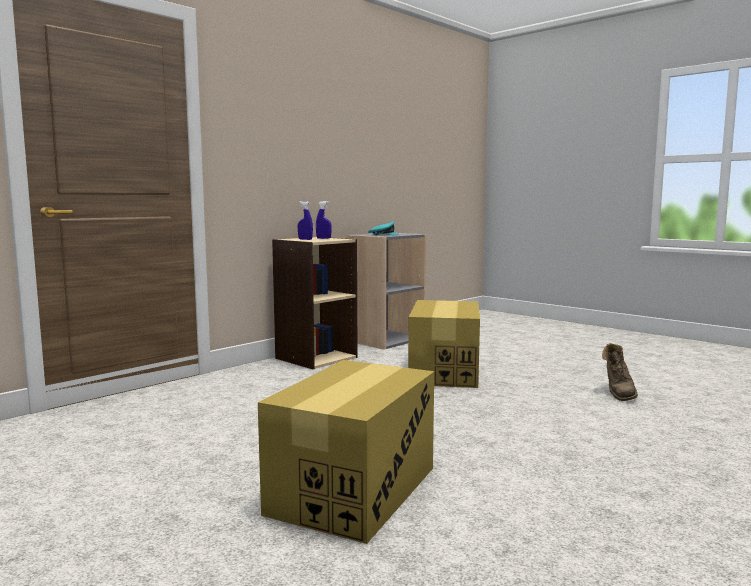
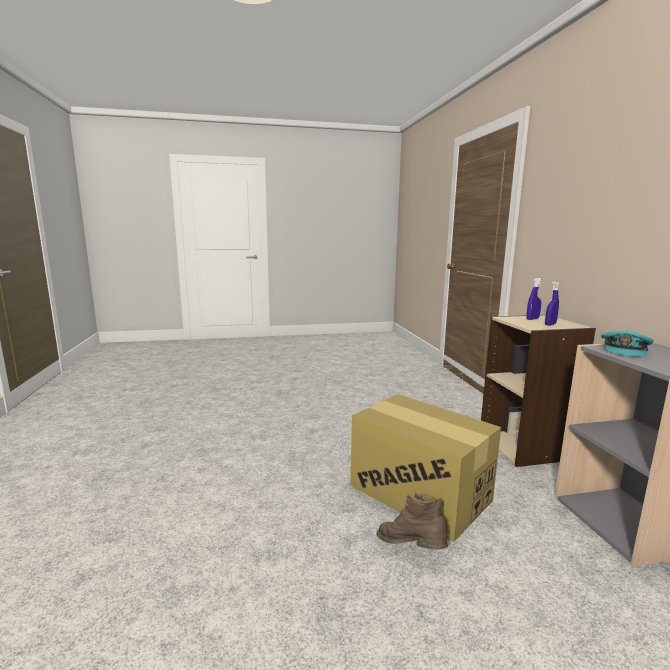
camera: 125 degrees right, 5 degrees up
cardboard box [258,360,434,544] -> none
brown boot [602,343,638,401] -> brown boot moved to [377,493,448,550]

